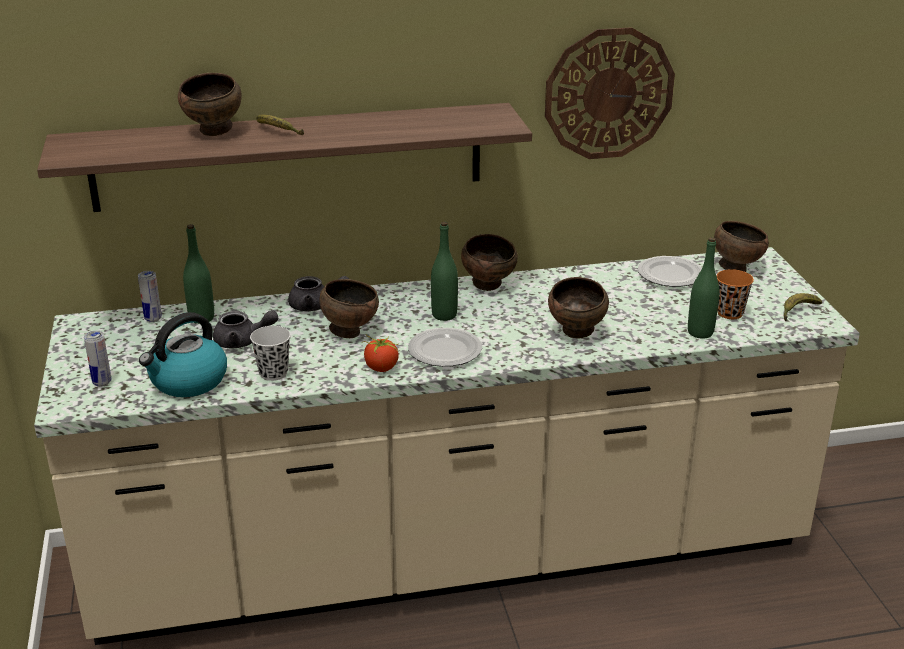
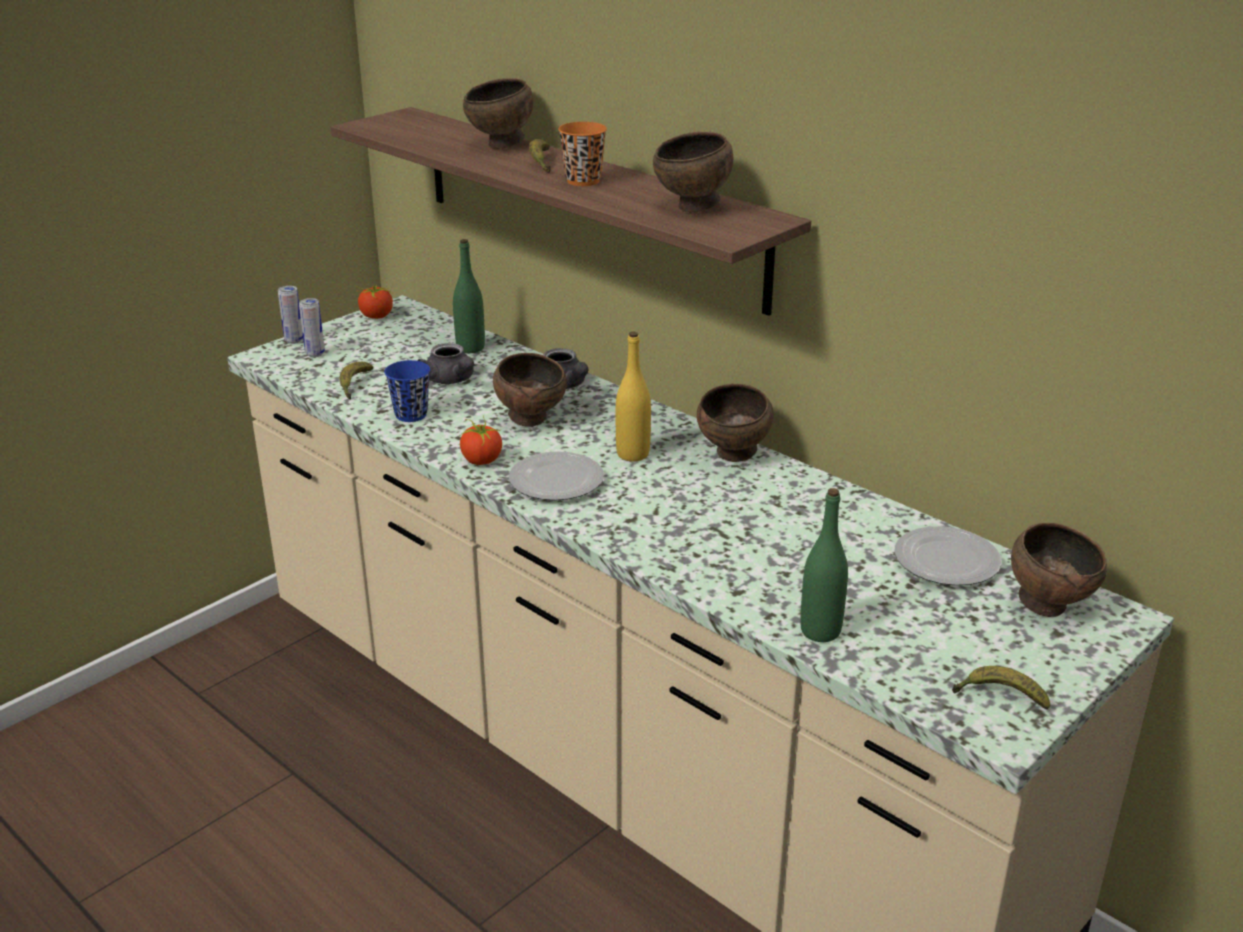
camera: 55 degrees right, 0 degrees up
can [138,271,162,322] -> can moved to [278,286,303,344]
kettle [139,312,227,397] -> banana [340,362,374,400]
white cup [250,326,291,381] -> blue cup [384,360,430,422]
green bottle [431,222,458,321] -> yellow bottle [616,331,651,462]
wall clock [545,27,675,159] -> none
brown bowl [548,277,609,339] -> brown bowl moved to [653,132,733,212]
orange cup [716,269,754,319] -> orange cup moved to [558,122,607,186]
none -> tomato [355,284,393,319]

